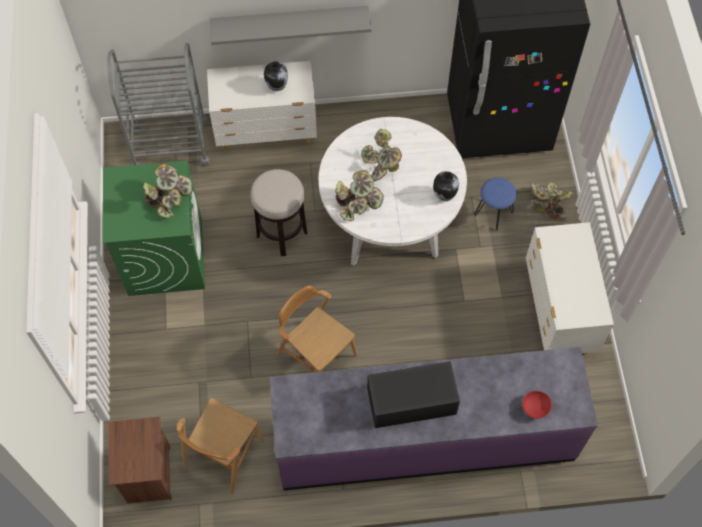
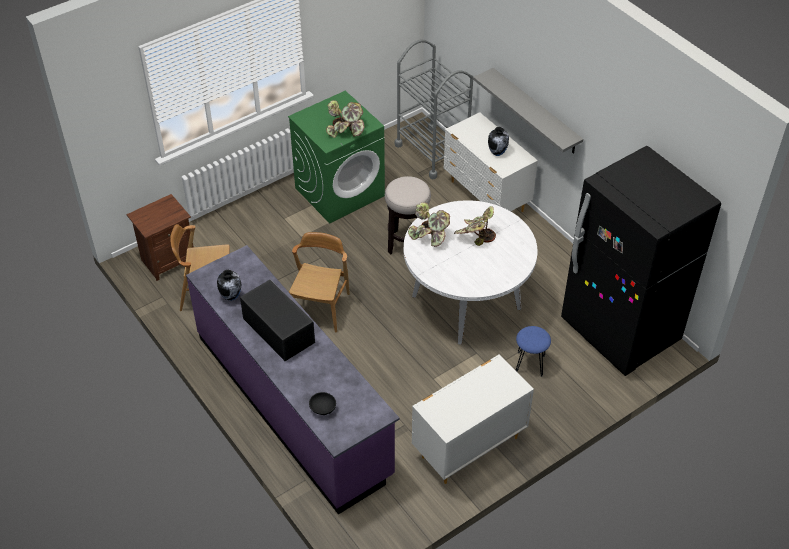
camera: 60 degrees right, 15 degrees down
vase [433,171,459,201] -> vase moved to [217,270,241,301]
red bowl [522,391,552,419] -> black bowl [309,392,336,415]
potted plant [530,182,573,219] -> none

